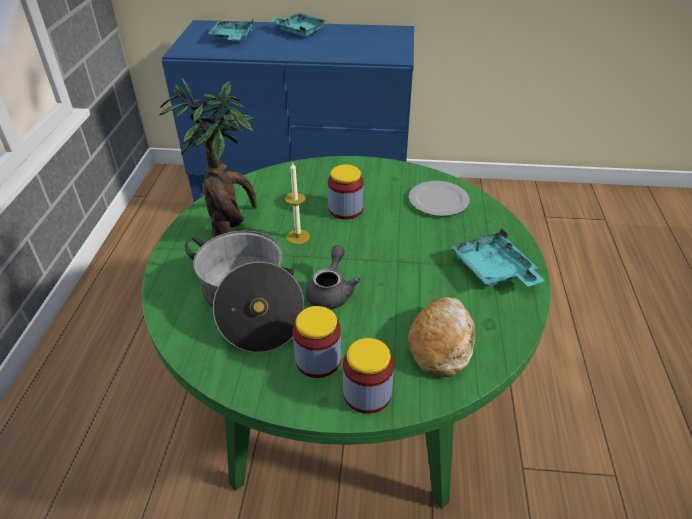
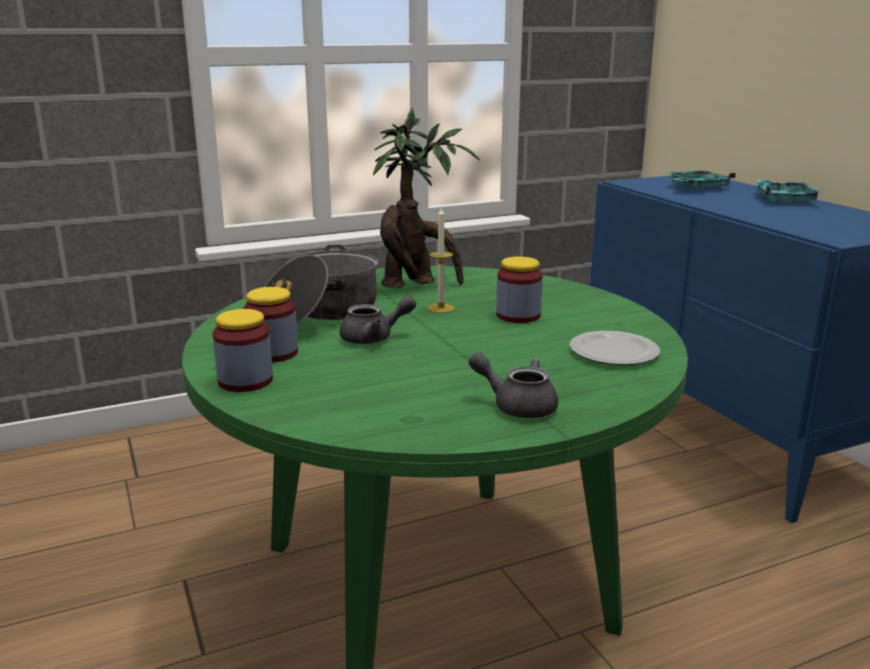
camera: 60 degrees right, 20 degrees down
bread [408,297,475,377] -> none
turquoise tray [451,228,545,287] -> grey teapot [469,352,558,418]

